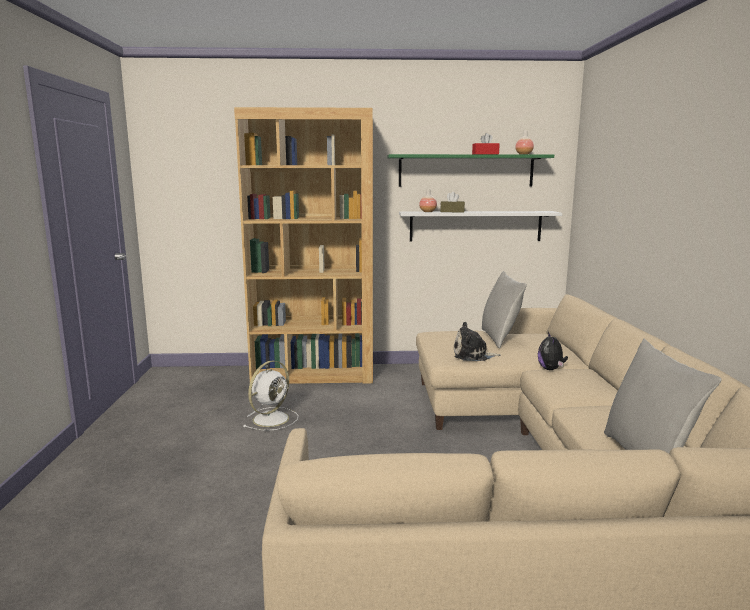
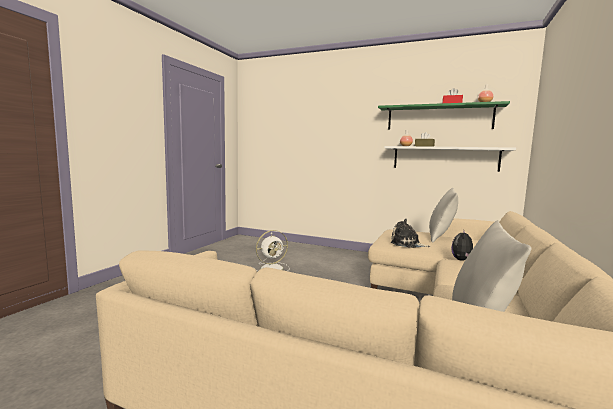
camera: 25 degrees right, 5 degrees down
brown bookcase [234,107,373,384] -> none

